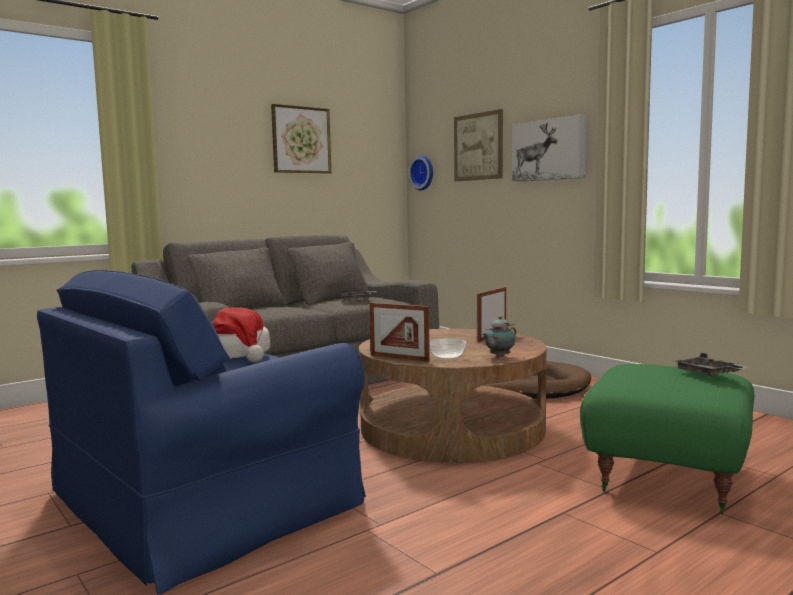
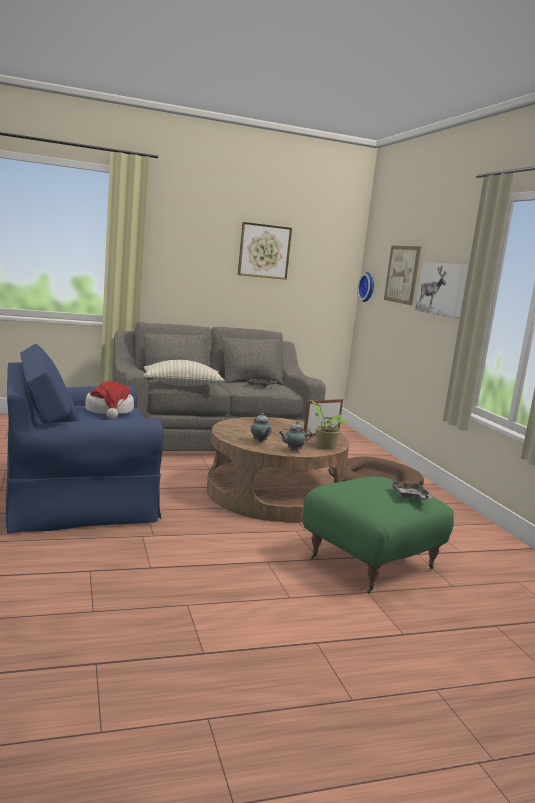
camera: 20 degrees right, 5 degrees up
picture frame [369,303,430,362] -> none
bowl [429,338,466,359] -> teapot [251,413,272,442]
none -> pillow [143,360,224,386]
none -> potted plant [311,400,348,450]

